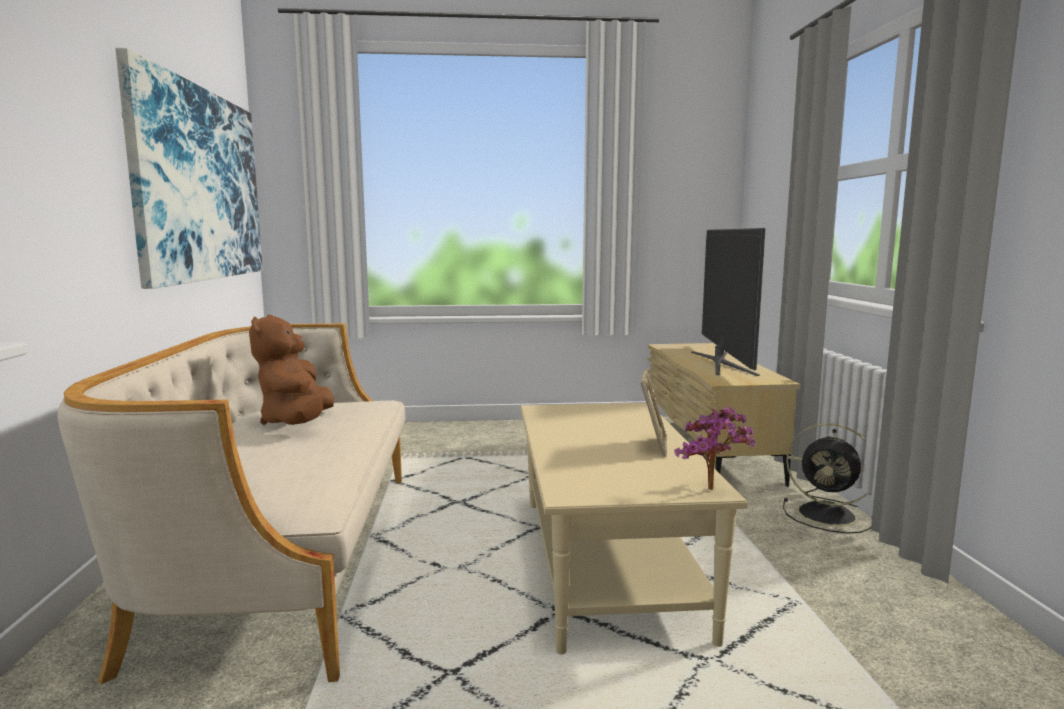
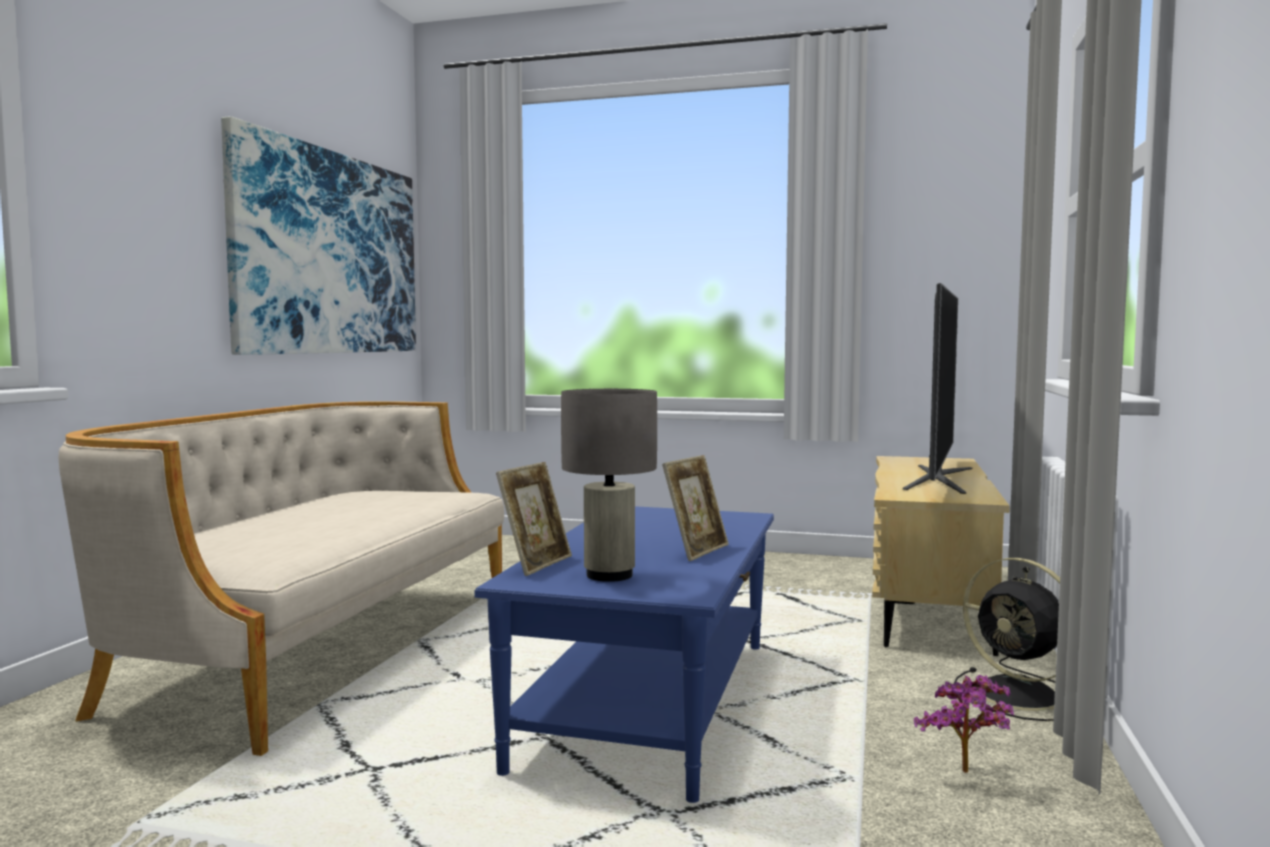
camera: 20 degrees right, 5 degrees down
brown plush toy [249,315,335,425] -> none
beige coffee table [521,403,748,654] -> blue coffee table [474,506,774,803]
potted plant [674,407,755,490] -> potted plant moved to [914,675,1014,773]
none -> picture frame [496,462,572,576]
none -> grey table lamp [561,389,657,582]

